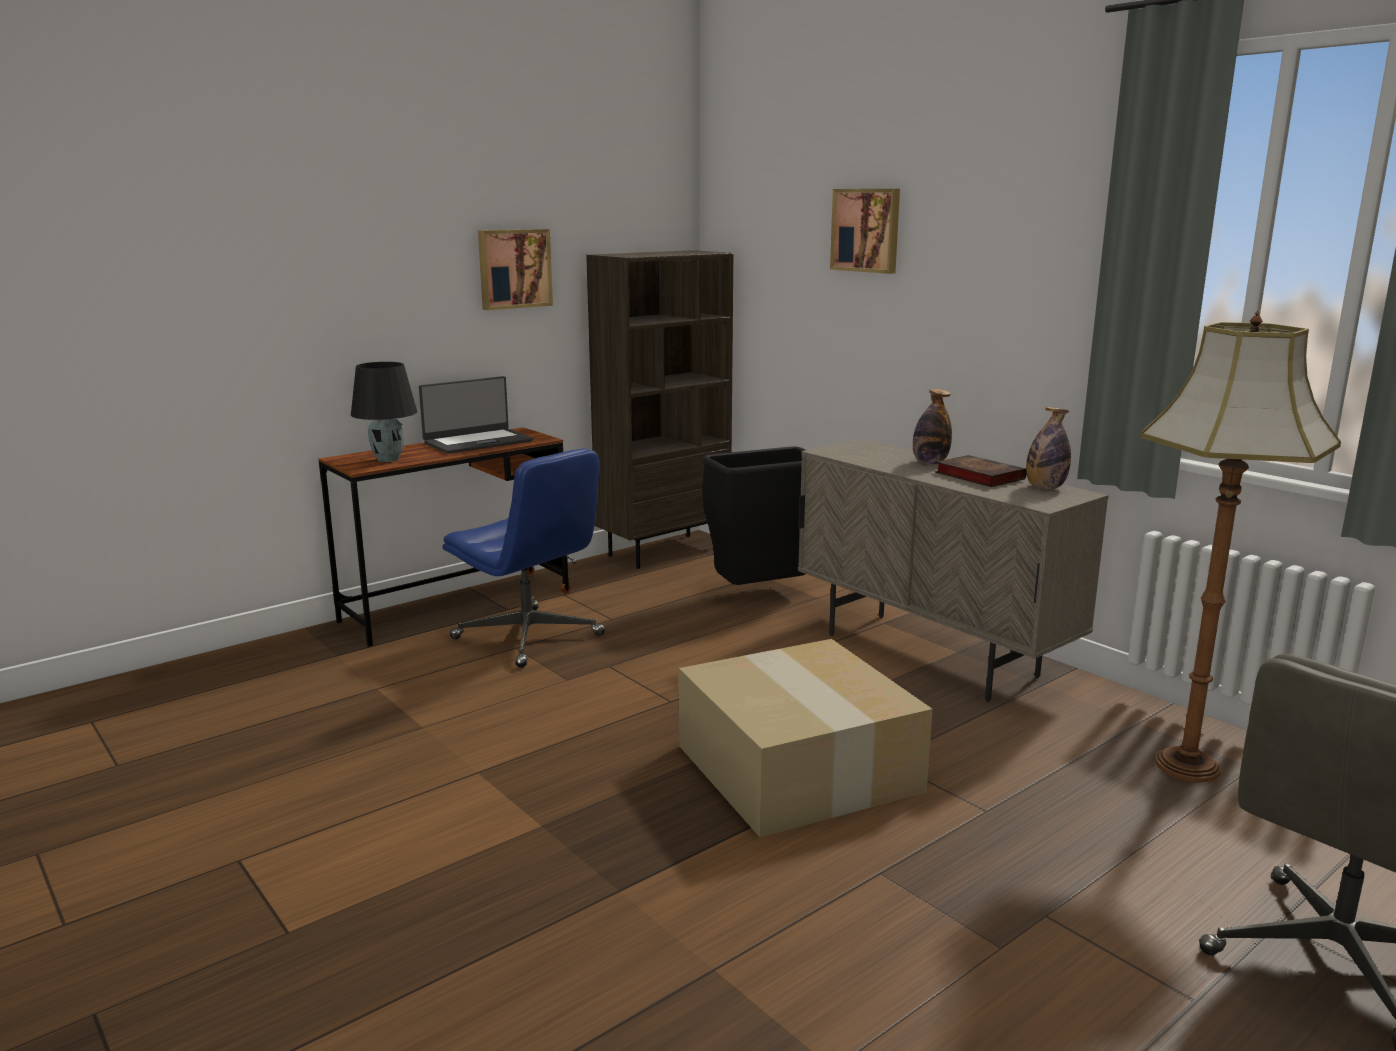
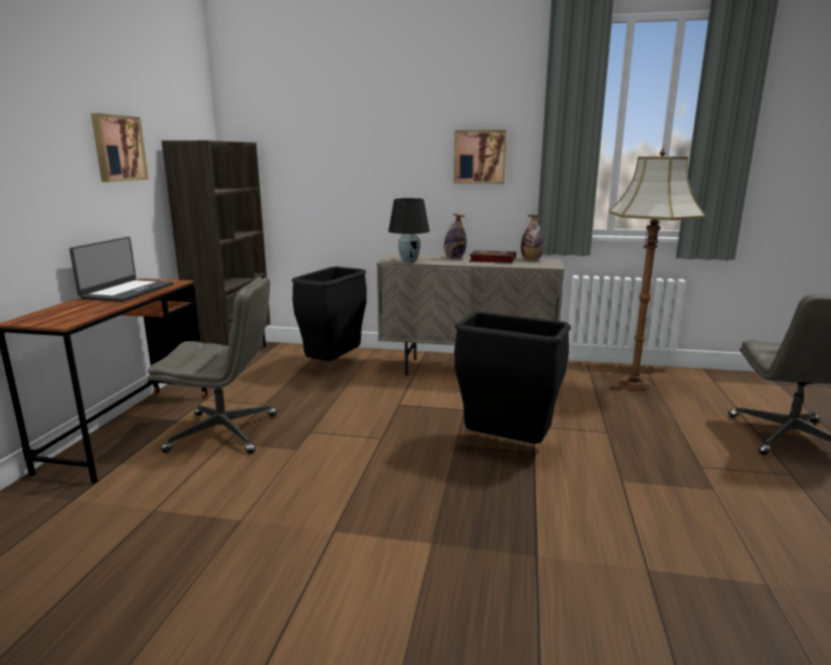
camera: 40 degrees left, 0 degrees up
black table lamp [351,362,417,462] -> black table lamp moved to [388,198,430,263]
blue office chair [442,448,605,668] -> grey office chair [148,277,277,454]
cardboard box [679,639,933,837] -> black trash can [454,312,571,443]
picture [830,189,900,274] -> picture moved to [454,130,507,184]

